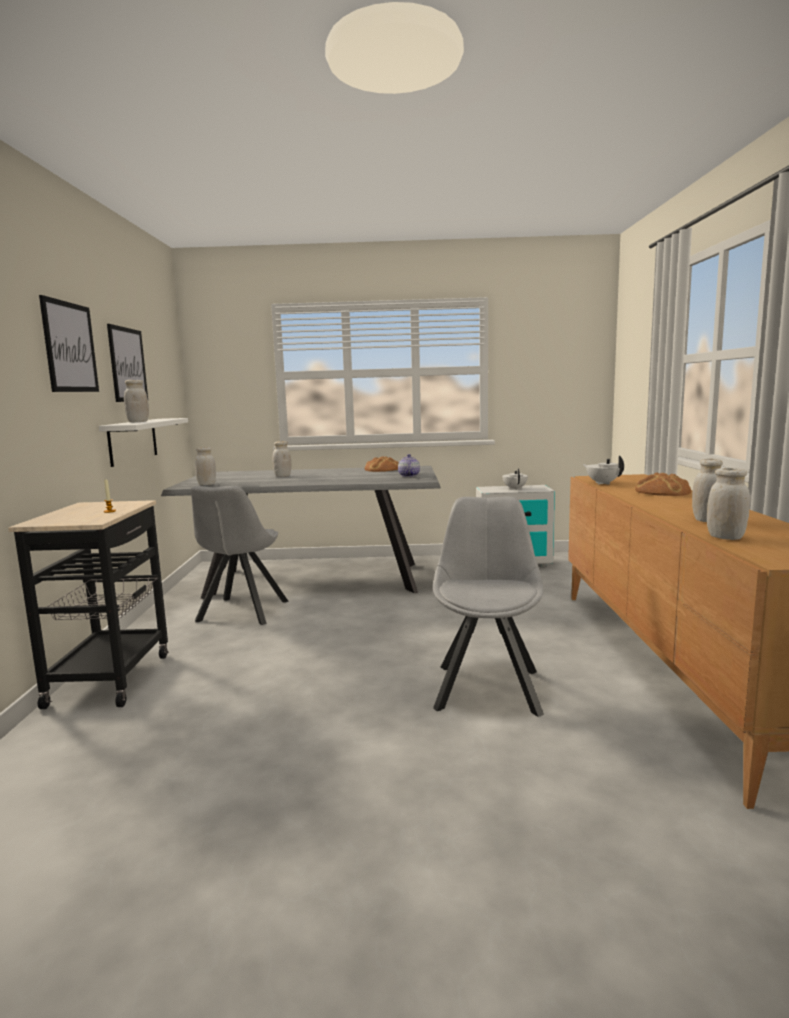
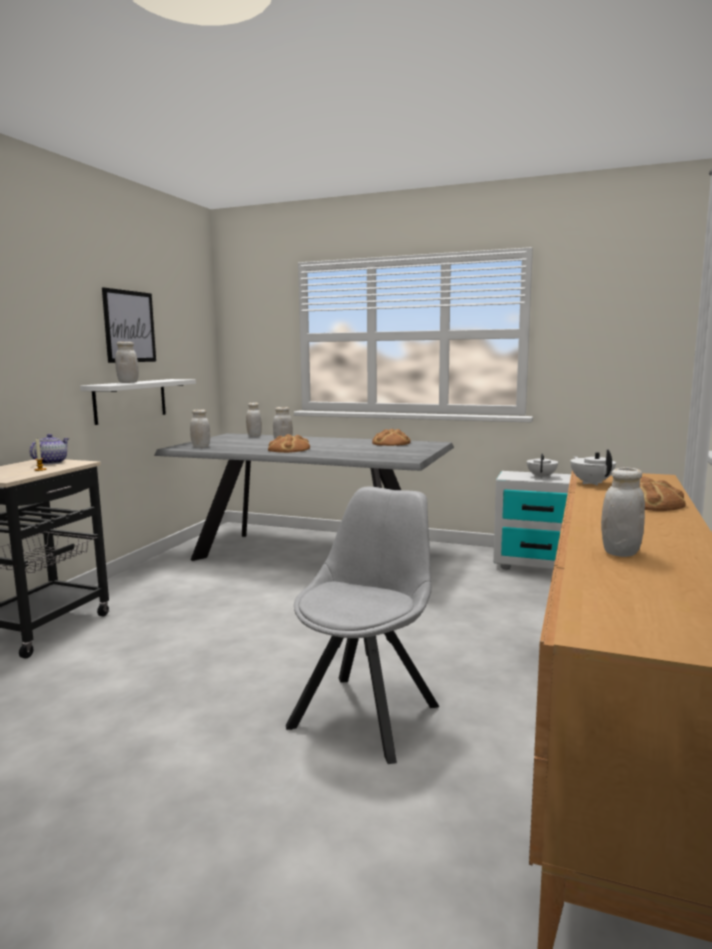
camera: 20 degrees right, 0 degrees up
picture [39,295,99,392] -> none
grey chair [191,486,289,625] -> none
teapot [398,454,420,477] -> teapot moved to [30,434,69,464]
white jar [707,468,750,540] -> white jar moved to [246,403,262,437]
none -> bread [268,434,310,453]

